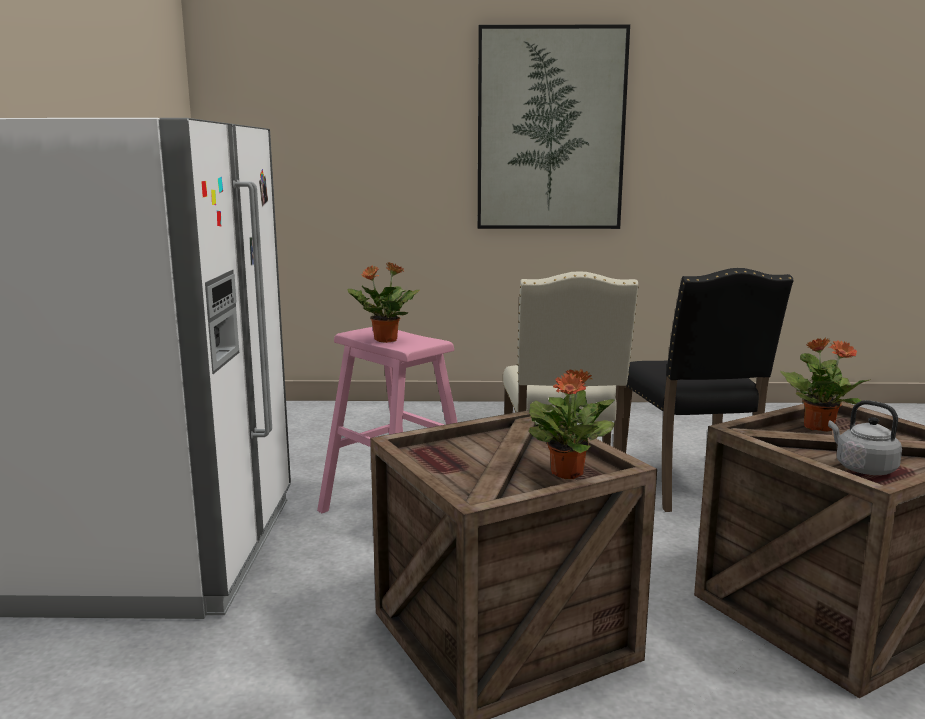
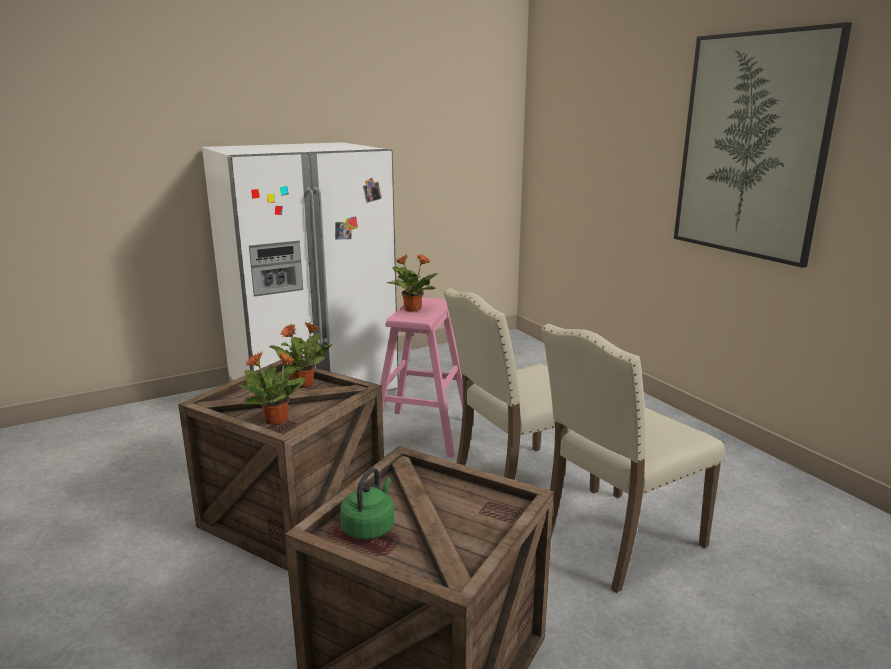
camera: 60 degrees right, 5 degrees up
black chair [622,268,794,512] -> beige chair [541,324,725,593]
potted plant [781,337,869,432] -> potted plant moved to [269,322,333,389]
grey kettle [828,400,902,475] -> green kettle [340,467,394,540]

